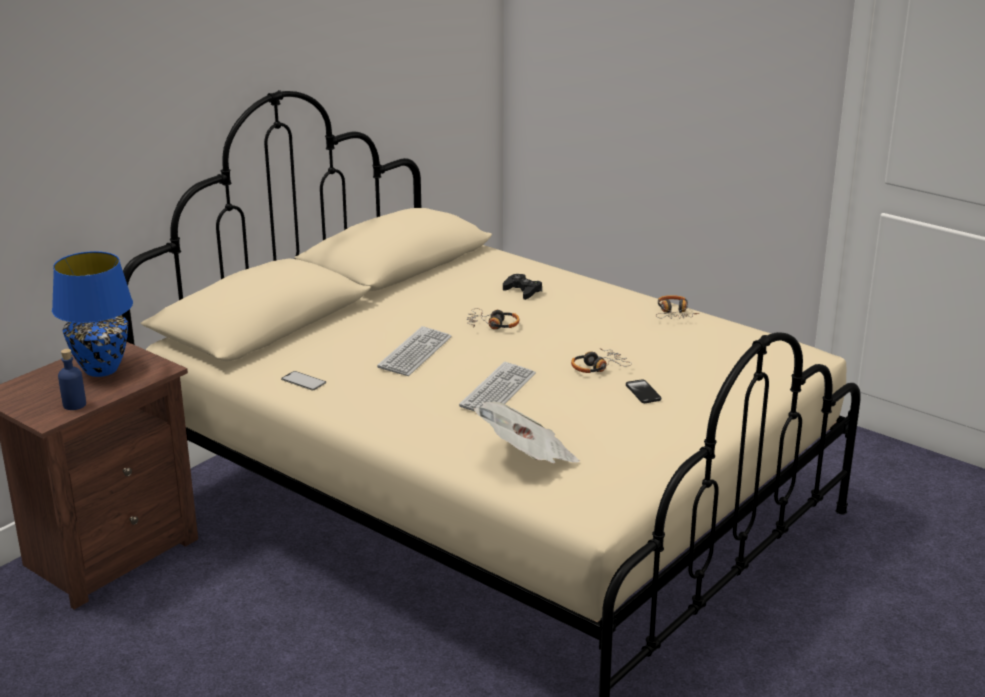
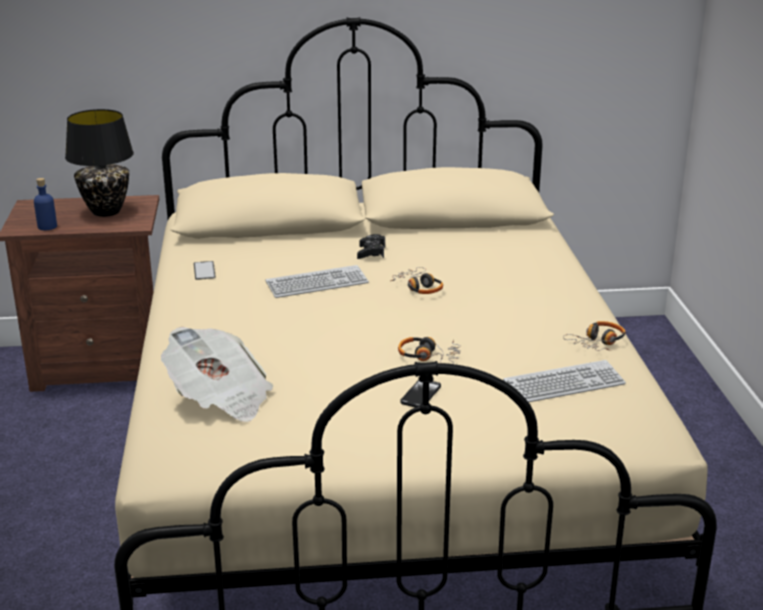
camera: 45 degrees right, 0 degrees up
blue table lamp [52,251,133,377] -> black table lamp [65,109,134,217]
keyboard [459,362,536,411] -> keyboard moved to [503,360,626,402]
black game controller [503,274,542,300] -> black game controller moved to [357,234,385,259]

